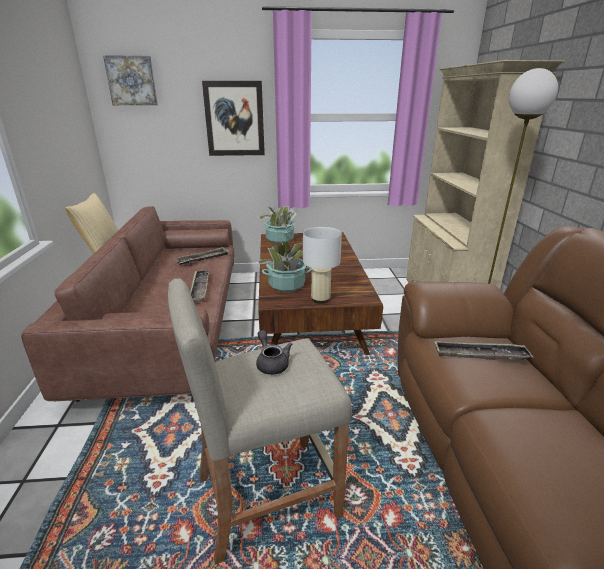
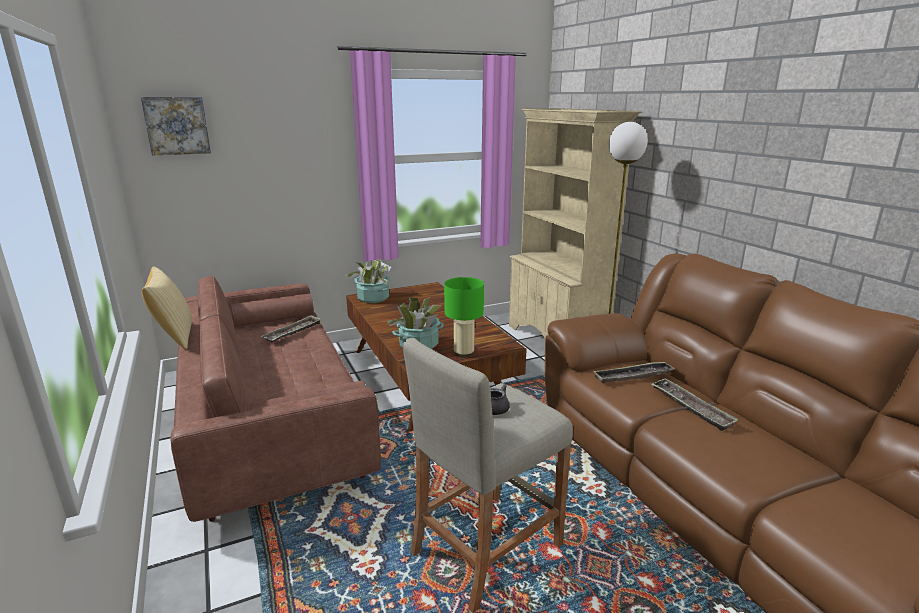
camera: 20 degrees left, 5 degrees down
tray [190,270,209,302] -> tray moved to [651,379,739,431]
picture [202,81,265,156] -> none
white table lamp [303,227,342,304] -> green table lamp [444,277,484,358]

